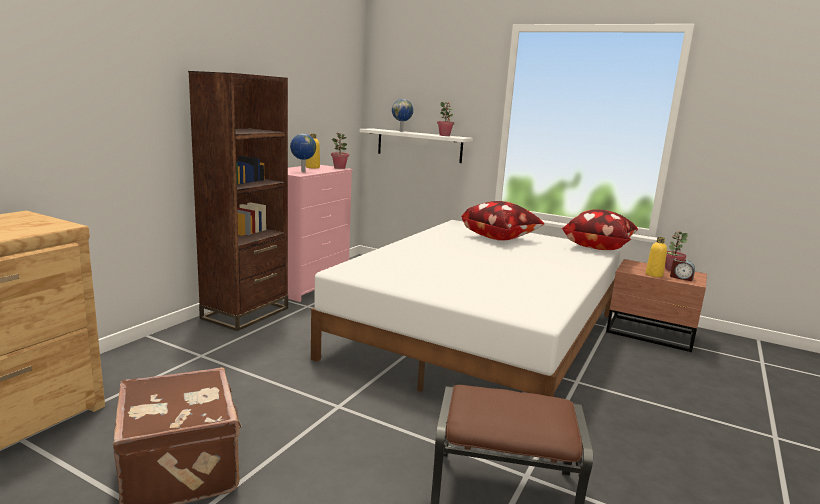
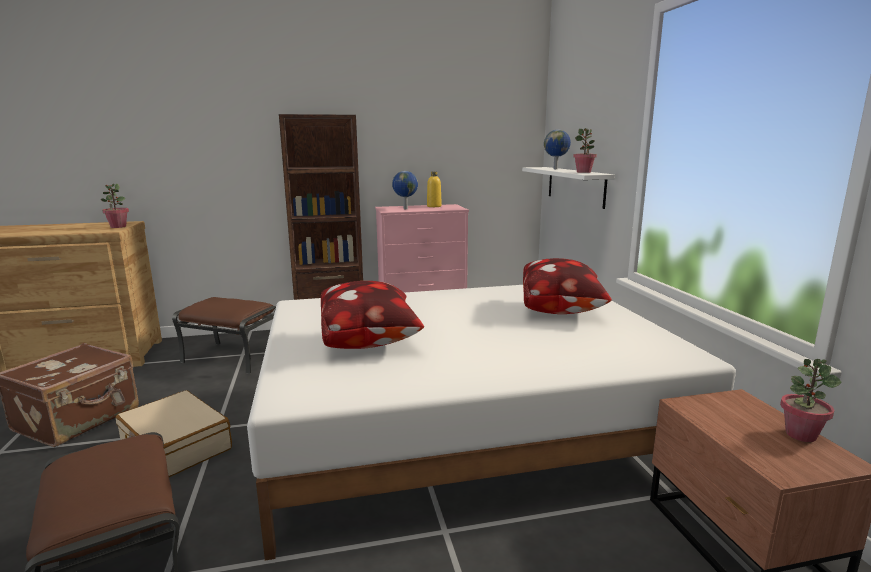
camera: 50 degrees right, 0 degrees up
potted plant [331,133,349,169] -> potted plant moved to [101,184,129,228]
pillow [561,209,638,250] -> pillow moved to [321,281,424,349]
yellow bottle [646,237,667,277] -> none
alarm clock [670,258,695,281] -> none
none -> beige suitcase [116,390,232,477]
none -> brown ottoman [172,297,276,374]

